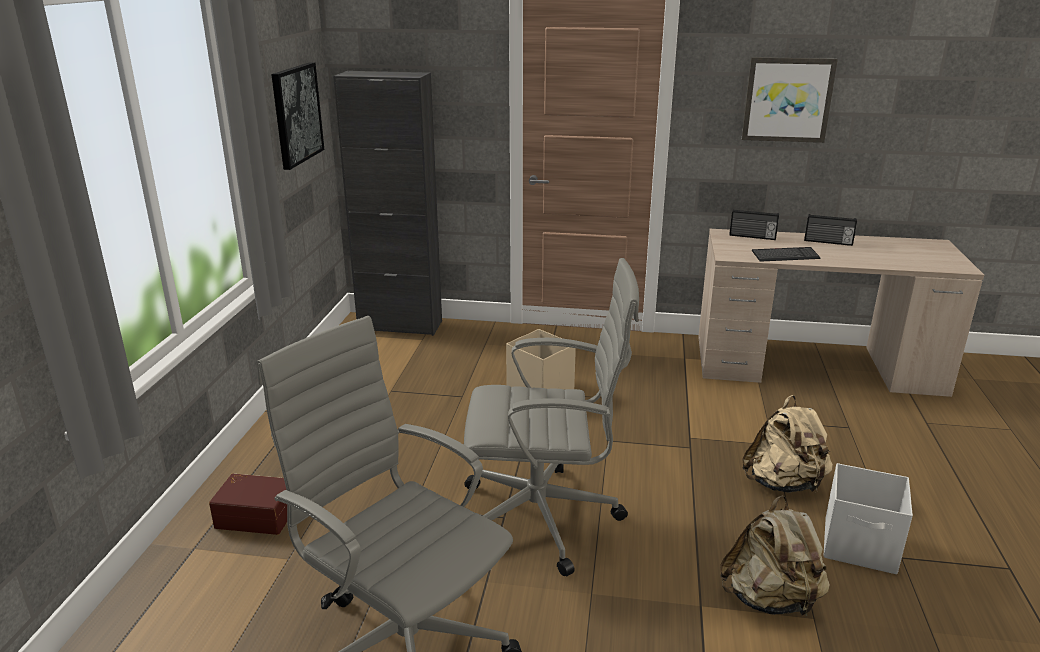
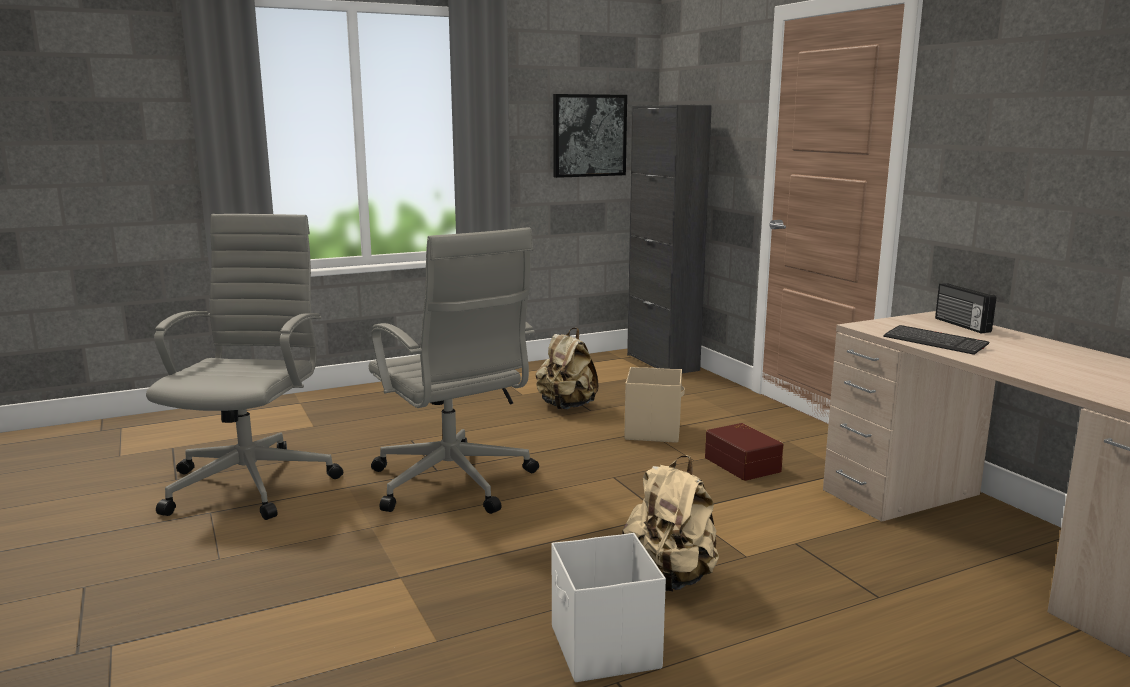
camera: 55 degrees right, 10 degrees down
brown storage box [209,474,287,535] -> brown storage box moved to [705,423,783,481]
beige backpack [720,495,830,618] -> beige backpack moved to [536,328,599,409]
picture [742,57,838,143] -> none
radio [804,214,857,246] -> none

